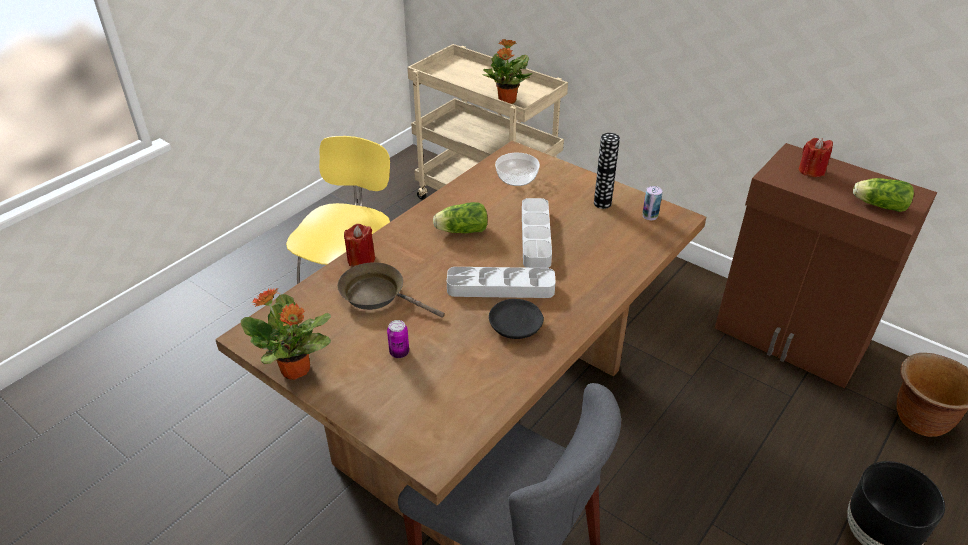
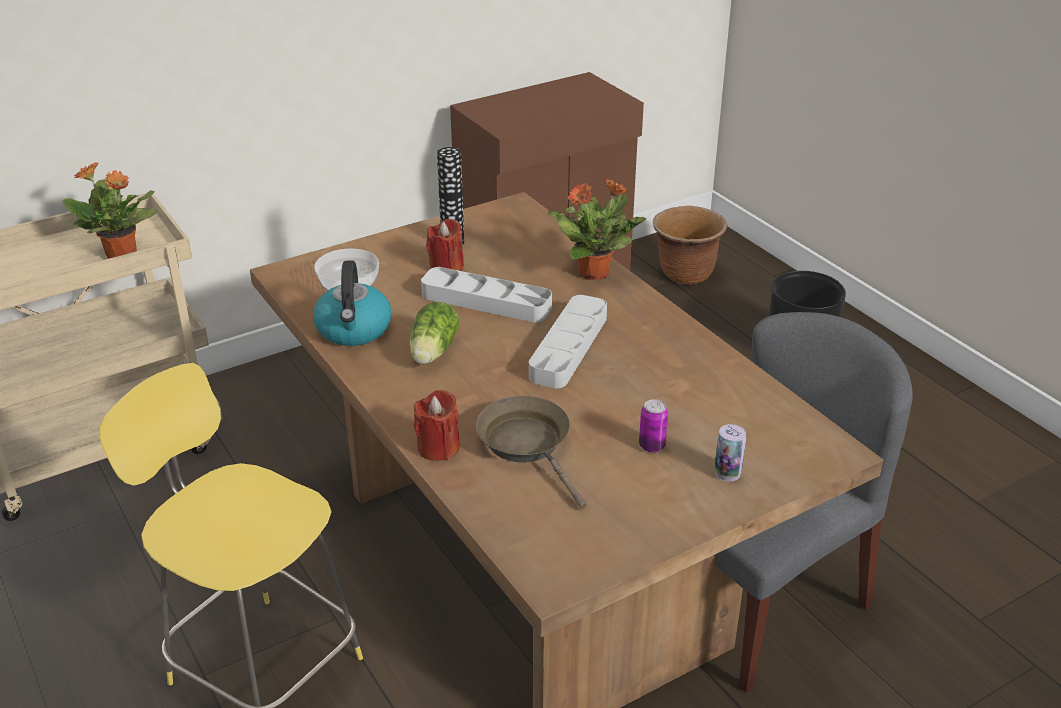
camera: 70 degrees left, 5 degrees down
potted plant [241,288,331,380] -> potted plant moved to [547,179,646,280]
brown frying pan [337,262,445,318] -> brown frying pan turned 105 degrees clockwise [476,396,587,509]
black plate [489,299,544,339] -> none
can [642,186,662,220] -> can moved to [714,424,746,482]
red candle [799,138,833,177] -> red candle moved to [426,219,464,271]
lettuce [853,178,914,212] -> none
none -> kettle [313,260,392,346]

